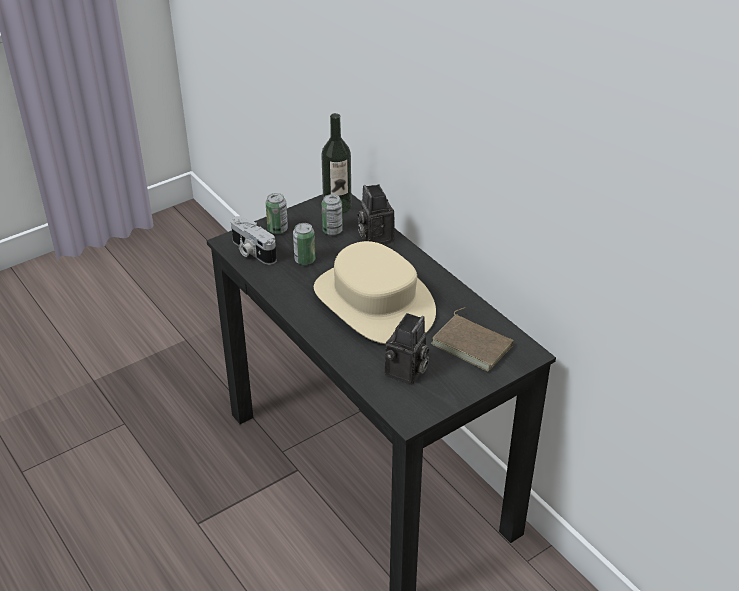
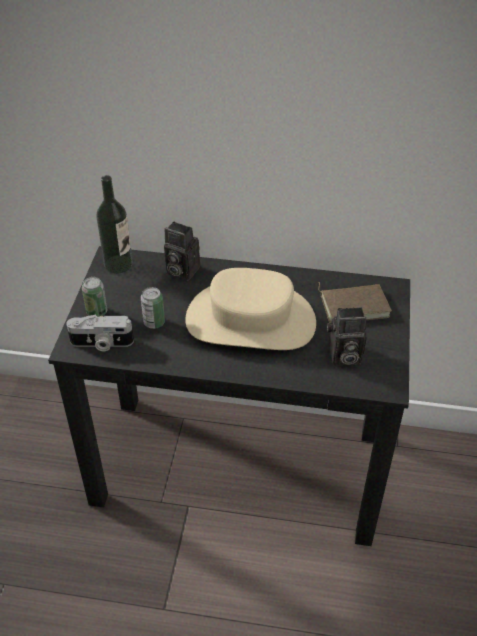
camera: 45 degrees left, 5 degrees up
can [322,194,343,235] -> none
camera [385,313,429,385] -> camera turned 105 degrees clockwise [327,307,367,366]

